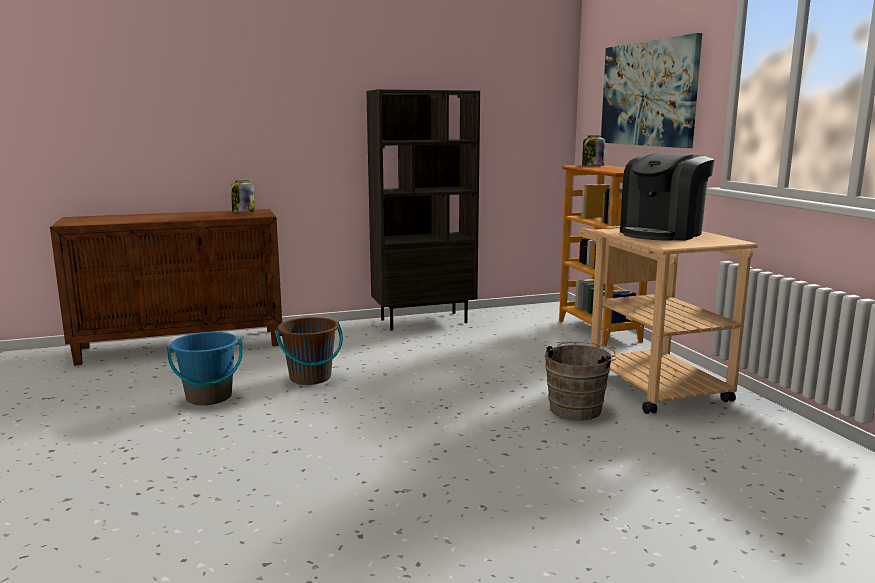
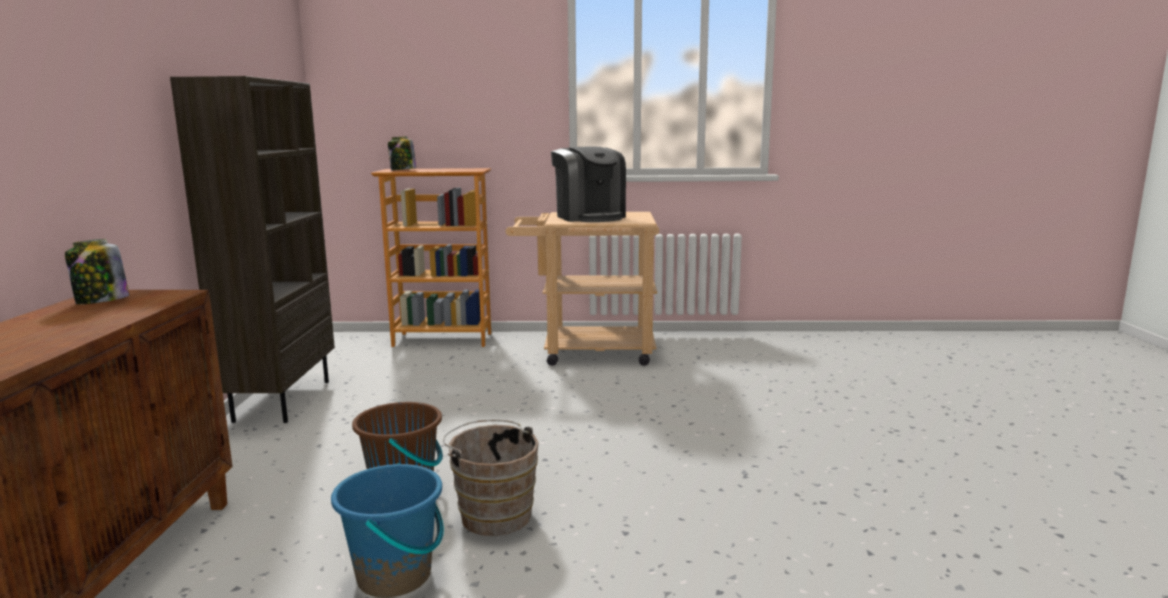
camera: 70 degrees left, 0 degrees up
brown bucket [545,342,616,420] -> brown bucket moved to [443,420,538,536]
picture [601,33,702,148] -> none

